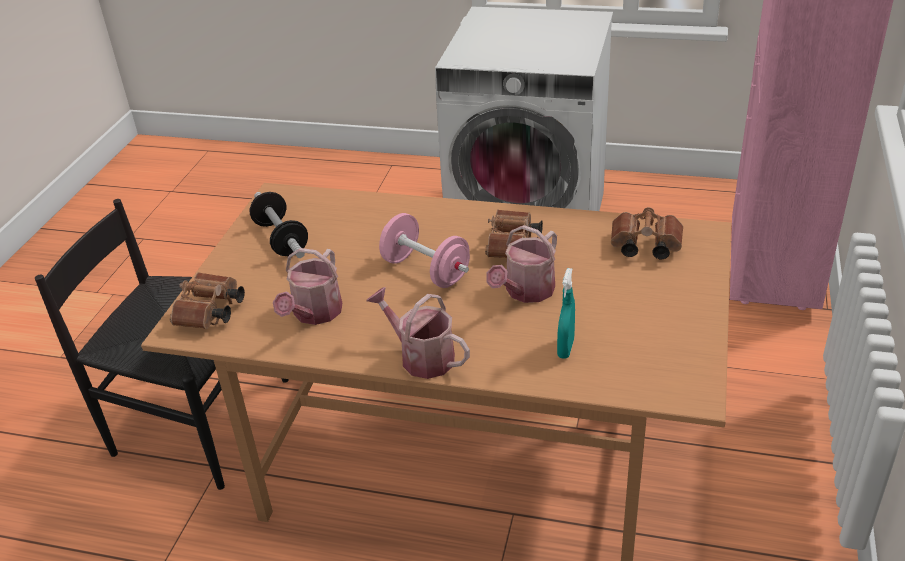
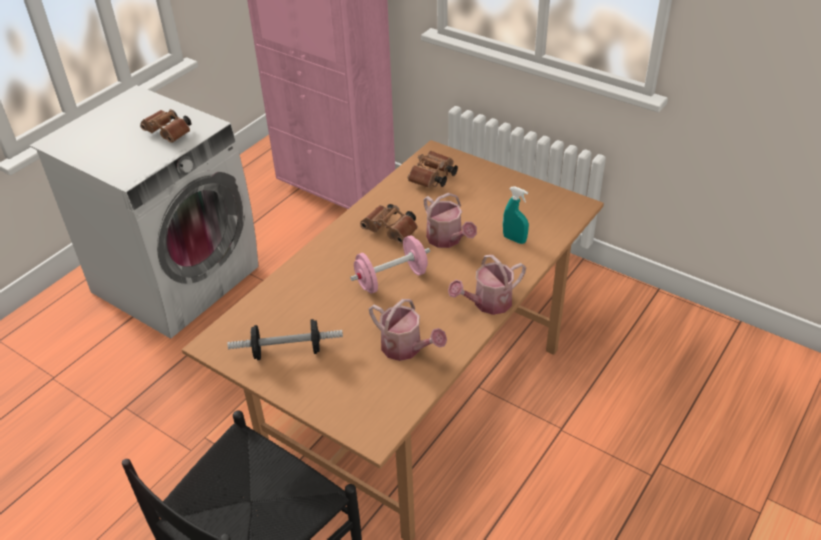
camera: 70 degrees left, 5 degrees up
brown binoculars [170,272,245,329] -> brown binoculars moved to [140,109,191,143]

